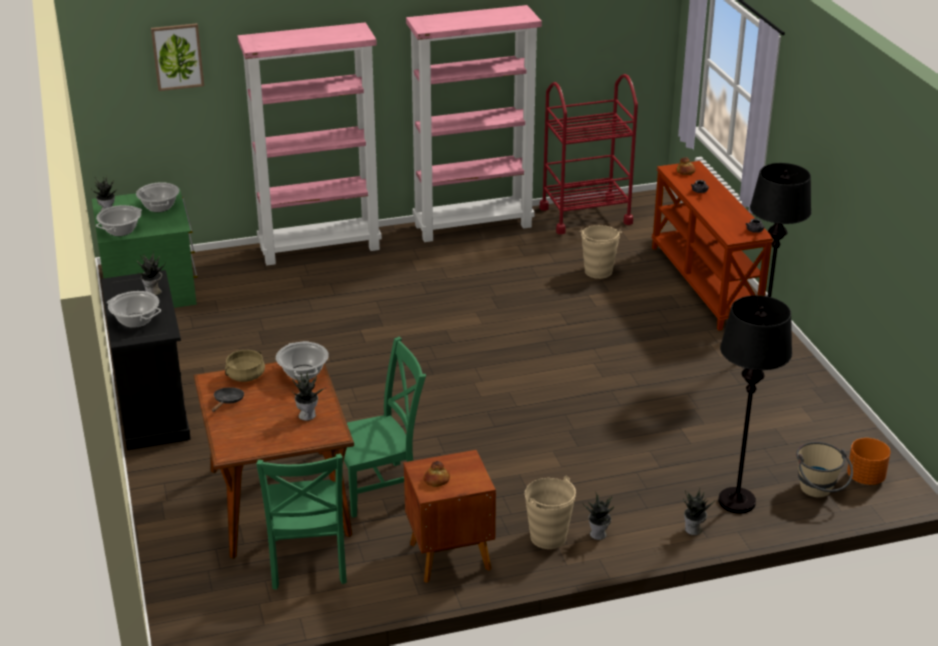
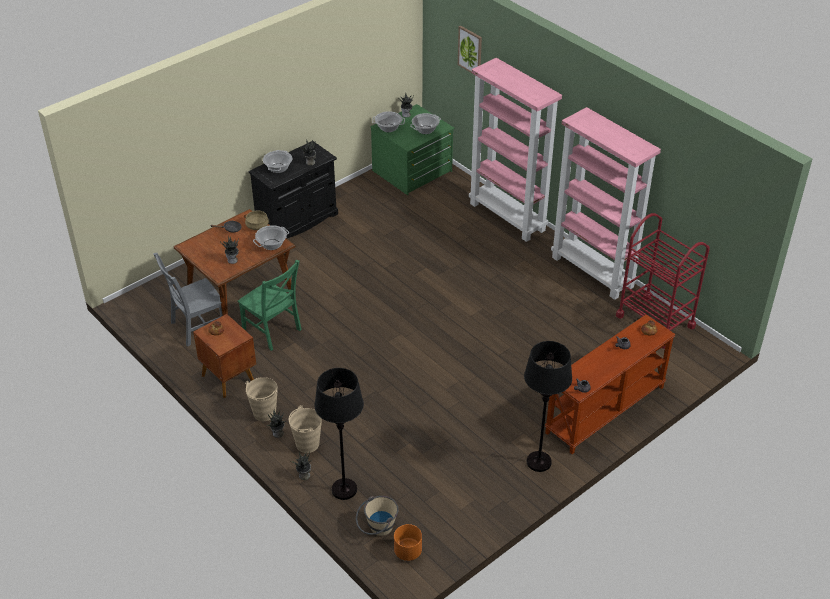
camera: 65 degrees right, 10 degrees up
green chair [256,453,347,590] -> grey chair [153,253,222,347]
beige bucket [579,225,622,279] -> beige bucket moved to [289,405,322,453]

